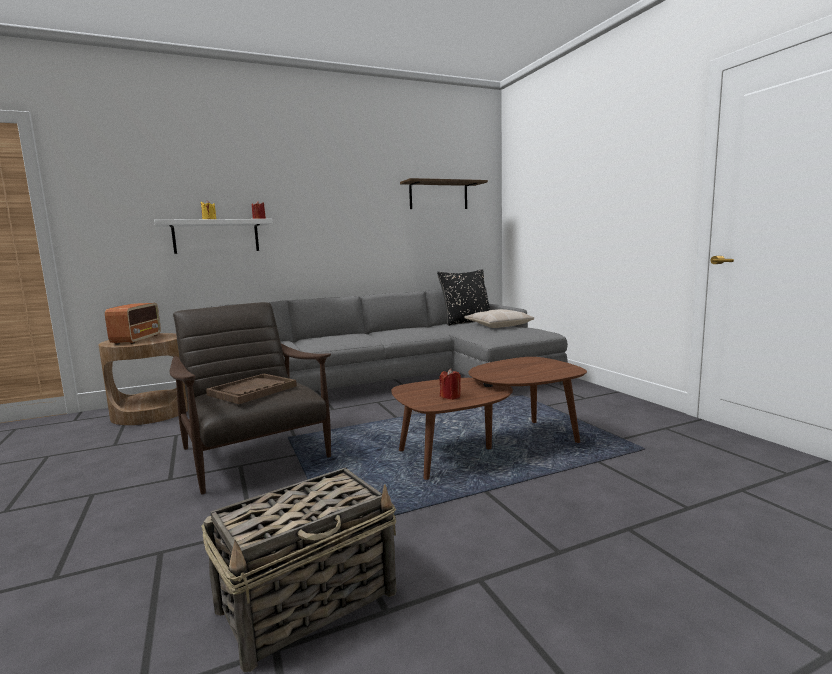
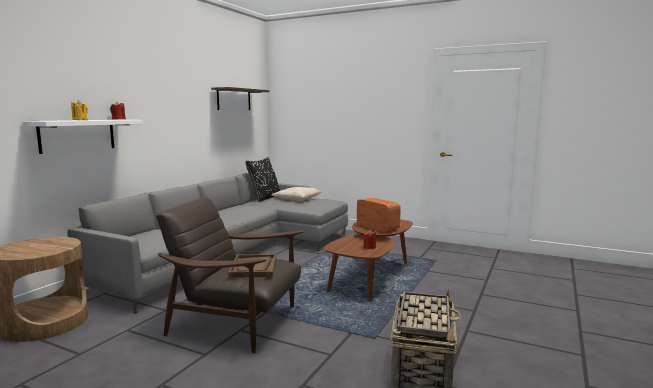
camera: 40 degrees left, 0 degrees up
radio [105,303,161,345] -> radio moved to [357,198,401,233]

